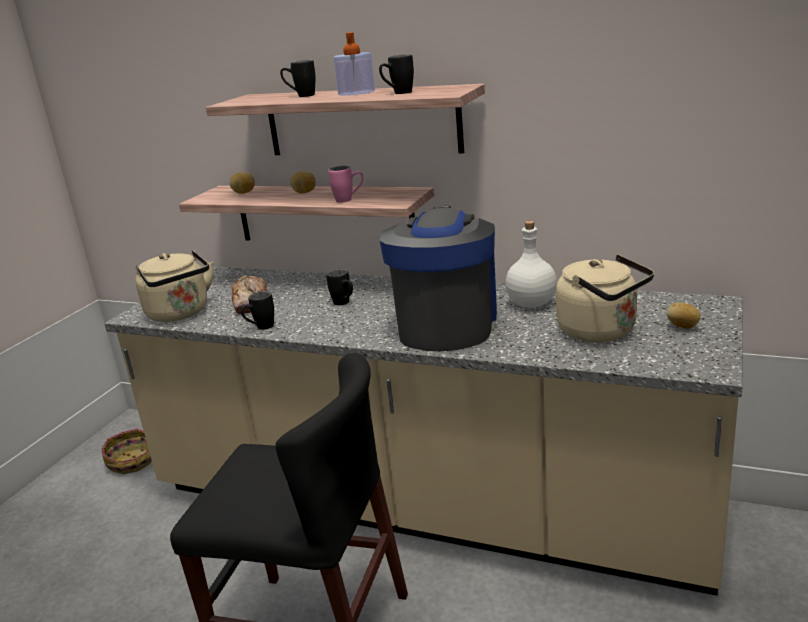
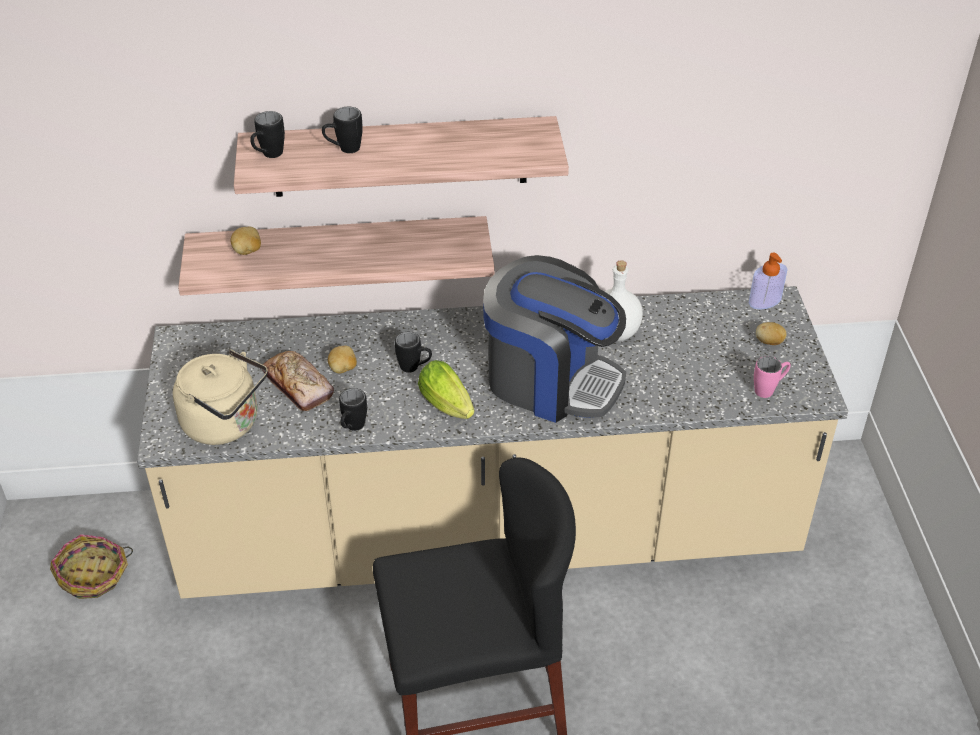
camera: 30 degrees left, 20 degrees up
potato [290,171,316,194] -> potato moved to [328,345,357,373]
pink mug [328,166,363,203] -> pink mug moved to [754,356,791,398]
soap dispenser [333,32,375,95] -> soap dispenser moved to [749,253,788,310]
black mug [379,54,414,94] -> black mug moved to [250,111,285,158]
coffee machine [379,205,497,351] -> coffee machine turned 135 degrees clockwise [483,255,626,423]
beige kettle [556,255,654,342] -> none
none -> lettuce [418,360,475,419]

